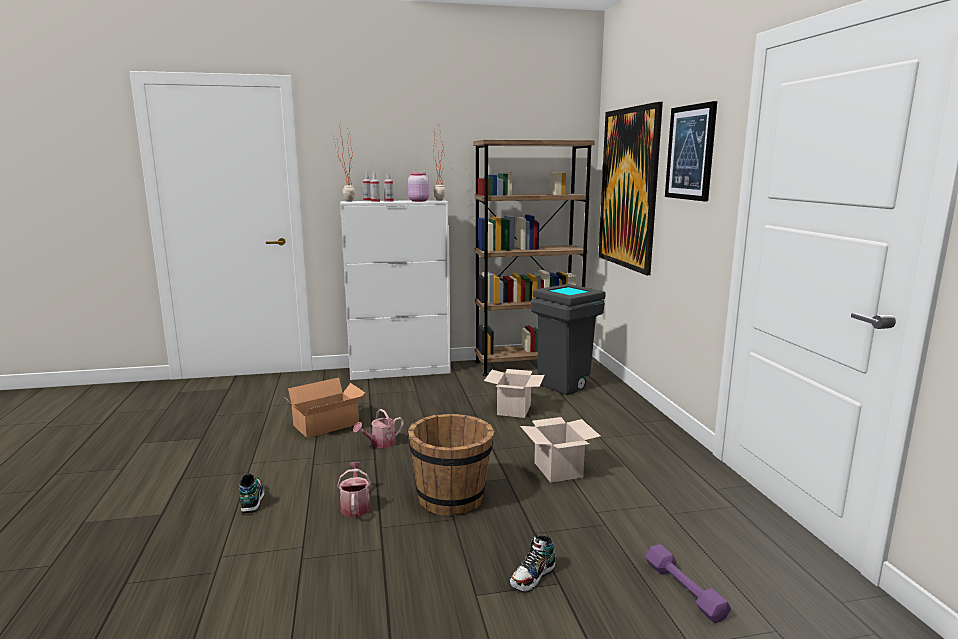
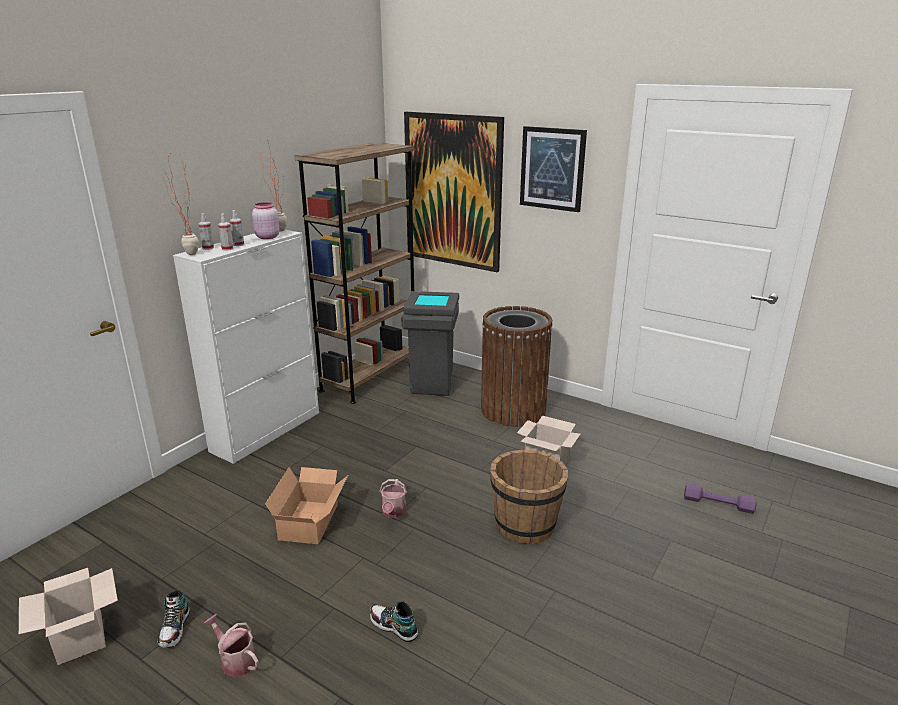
camera: 45 degrees left, 10 degrees up
watering can [337,462,371,517] -> watering can moved to [204,614,259,677]
cardboard box [484,369,545,418] -> cardboard box moved to [19,568,118,665]
shoe [510,535,556,593] -> shoe moved to [157,590,190,648]
none -> brown trash can [481,306,553,427]

